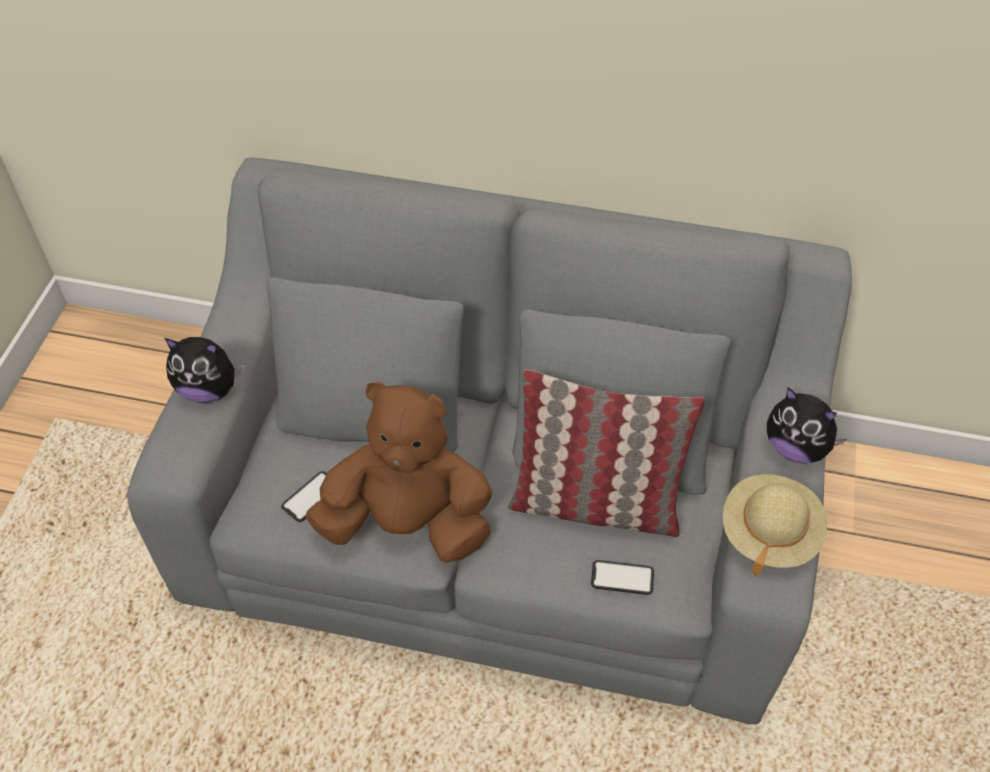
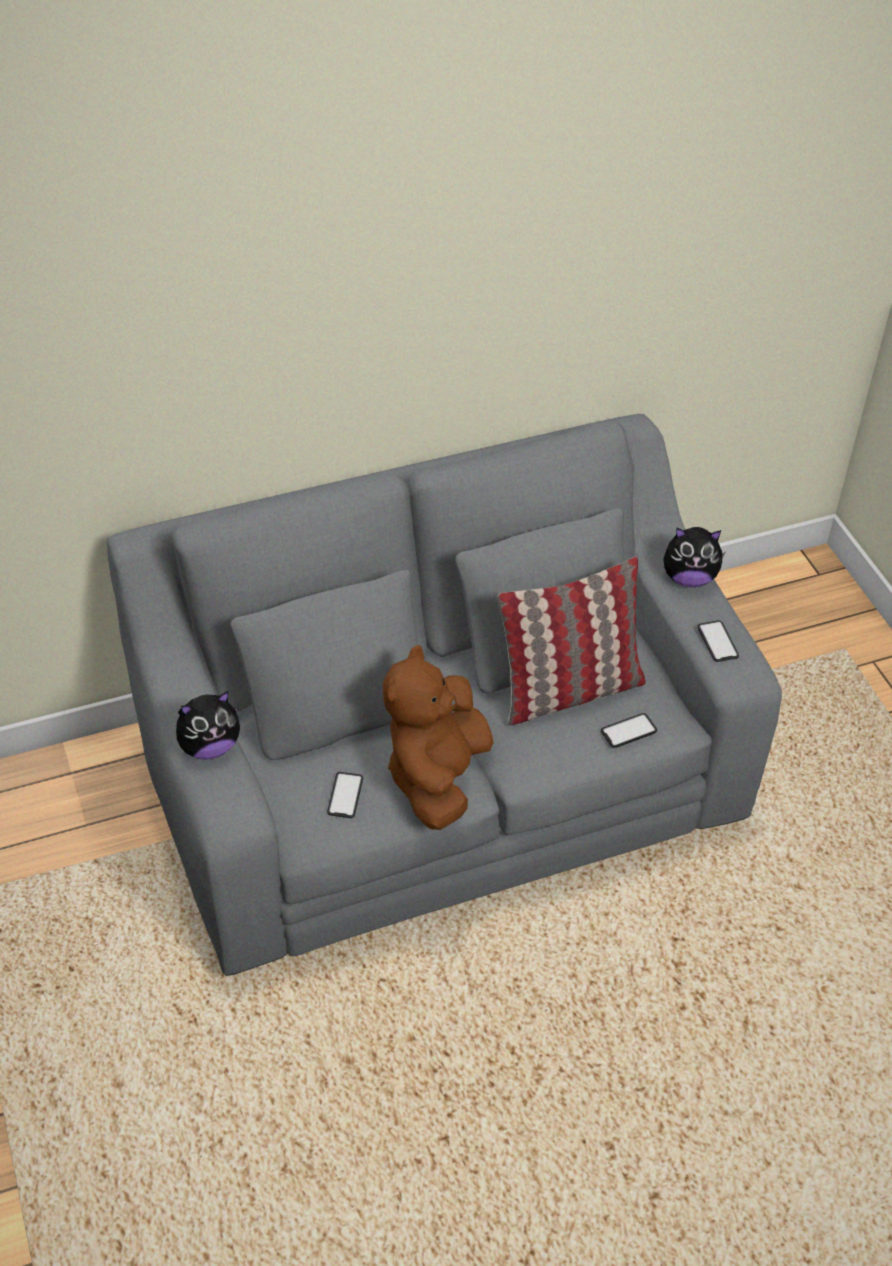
camera: 35 degrees left, 5 degrees down
brown plush toy [305,382,492,563] -> brown plush toy turned 45 degrees counterclockwise [383,645,494,830]
beige hat [723,474,827,576] -> phone [698,620,739,662]

